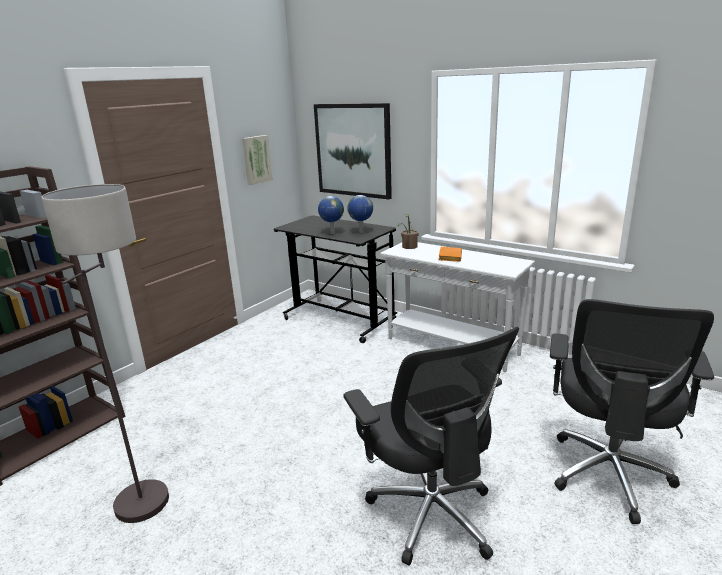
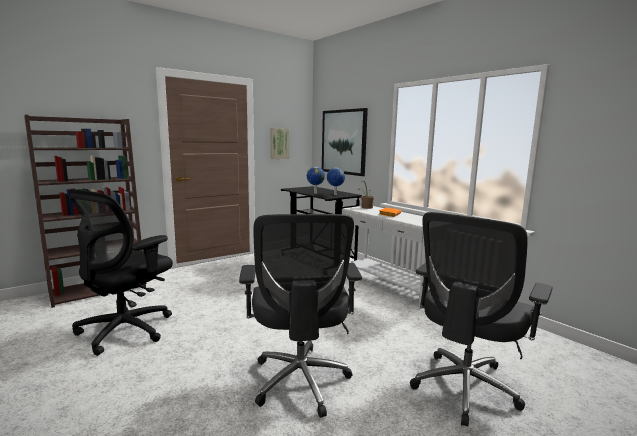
camera: 15 degrees right, 10 degrees down
grey floor lamp [41,184,169,523] -> black office chair [69,189,173,356]

